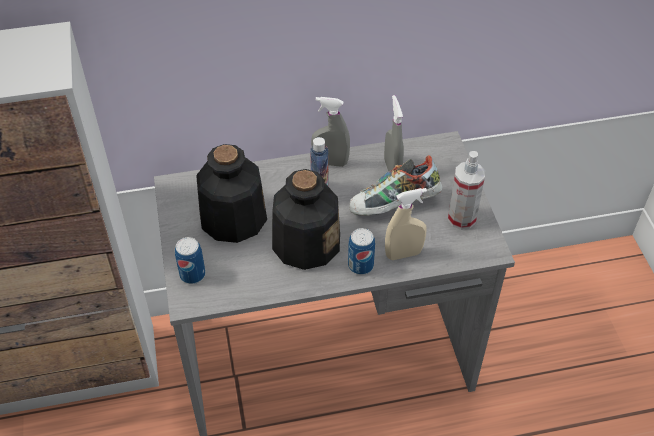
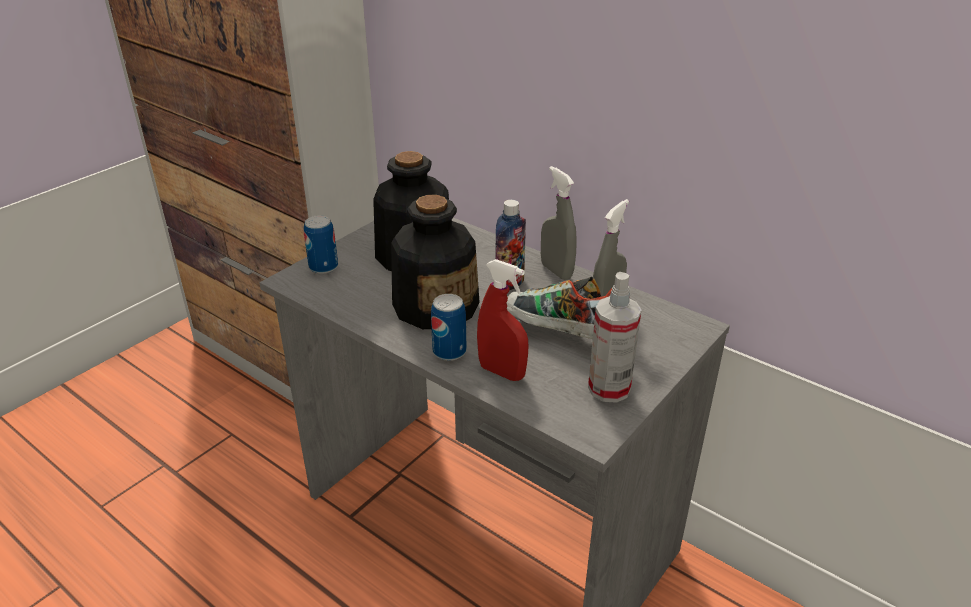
camera: 50 degrees right, 15 degrees down
beige spray bottle [385,188,427,260] -> red spray bottle [477,259,528,381]

